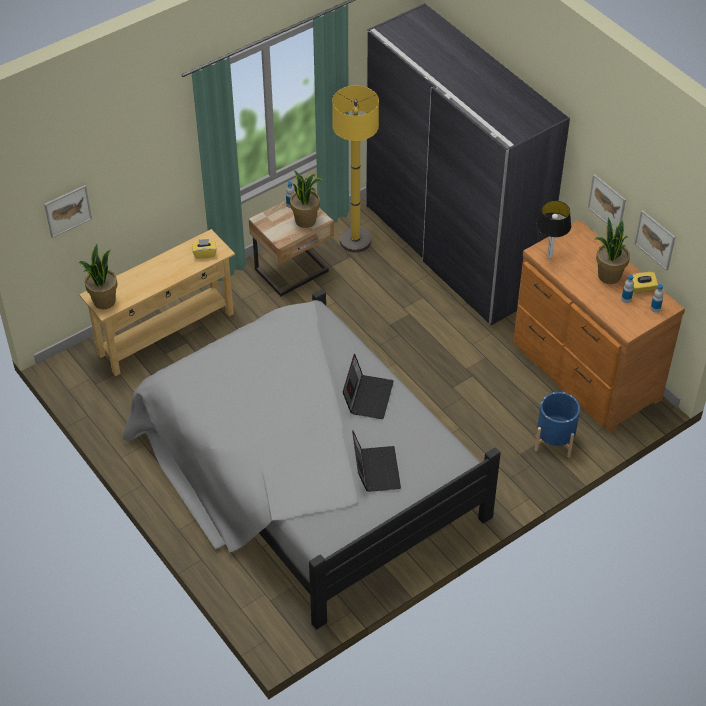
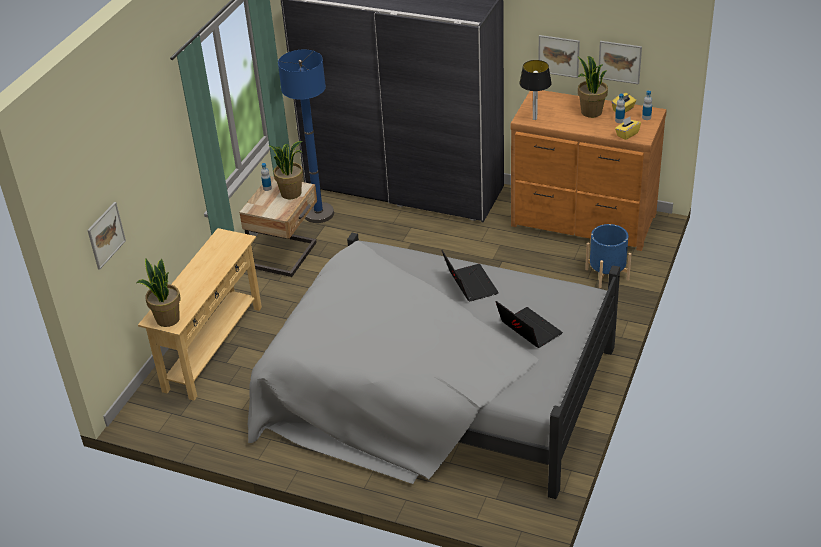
camera: 30 degrees left, 10 degrees down
yellow tissue box [192,239,217,259] -> yellow tissue box moved to [615,117,641,140]
yellow floor lamp [332,86,379,253] -> blue floor lamp [278,50,334,223]

